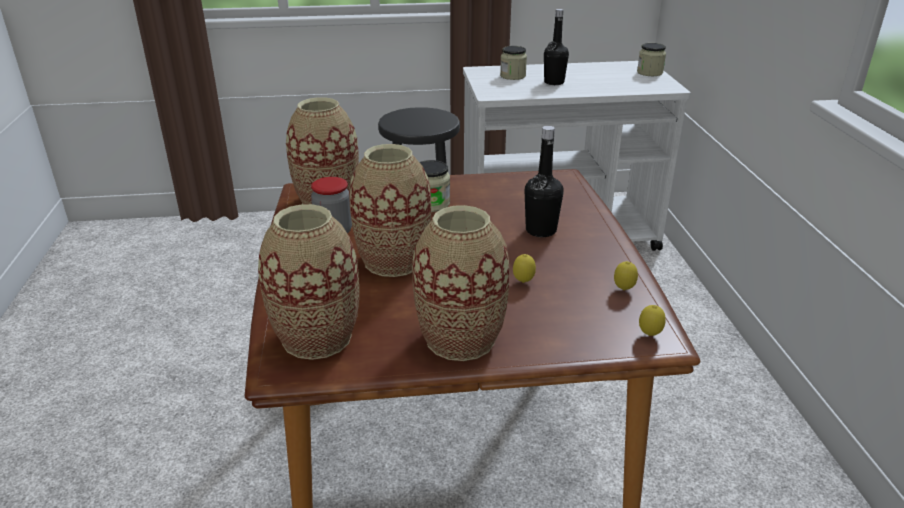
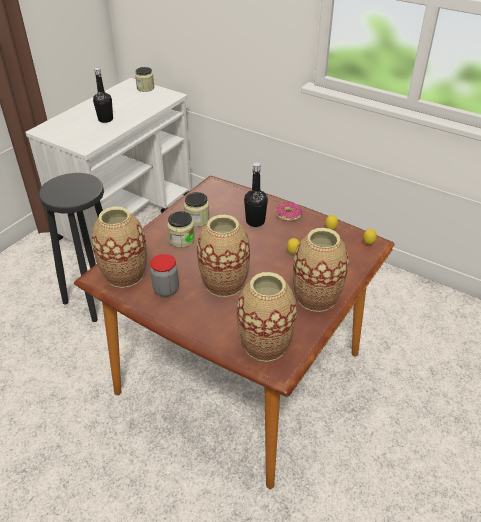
camera: 50 degrees left, 10 degrees up
jar [500,46,527,80] -> jar moved to [184,192,210,227]
none -> donut [276,202,302,221]

